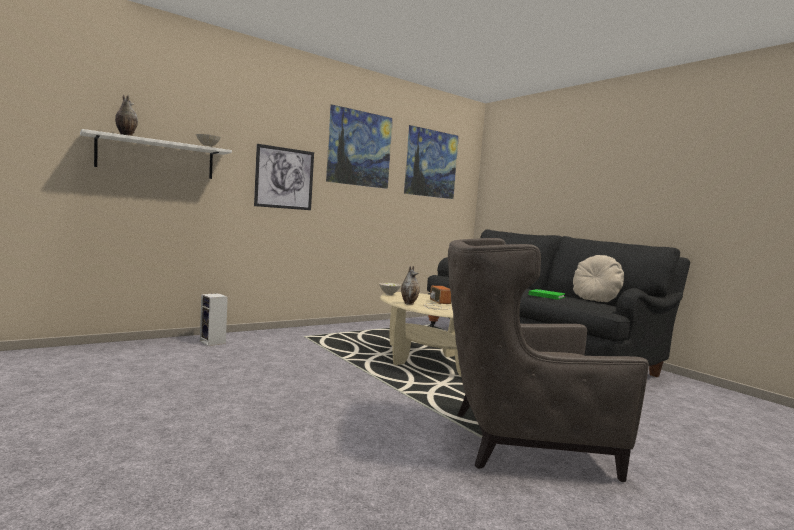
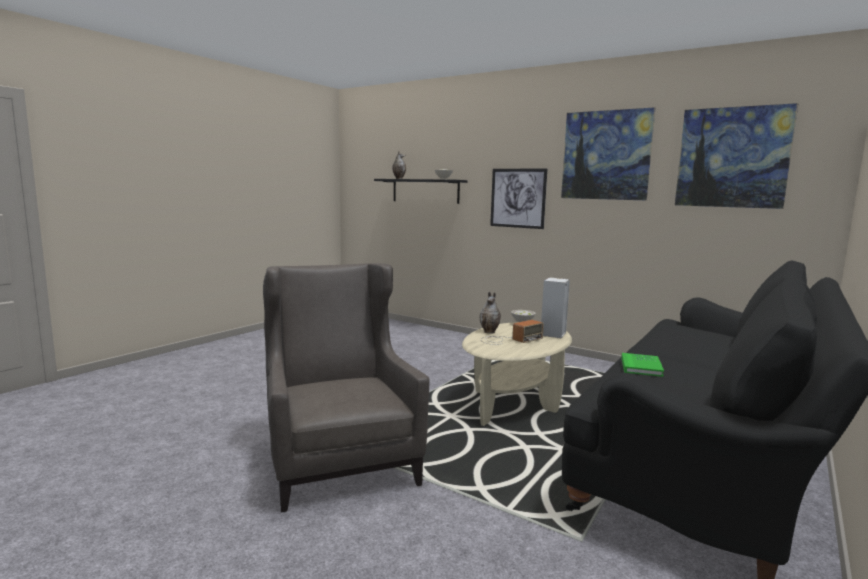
camera: 70 degrees right, 5 degrees up
white shelf [80,129,232,179] -> black shelf [374,179,467,204]
speaker [200,293,228,346] -> speaker moved to [541,277,570,338]
beige pillow [573,255,624,302] -> none

